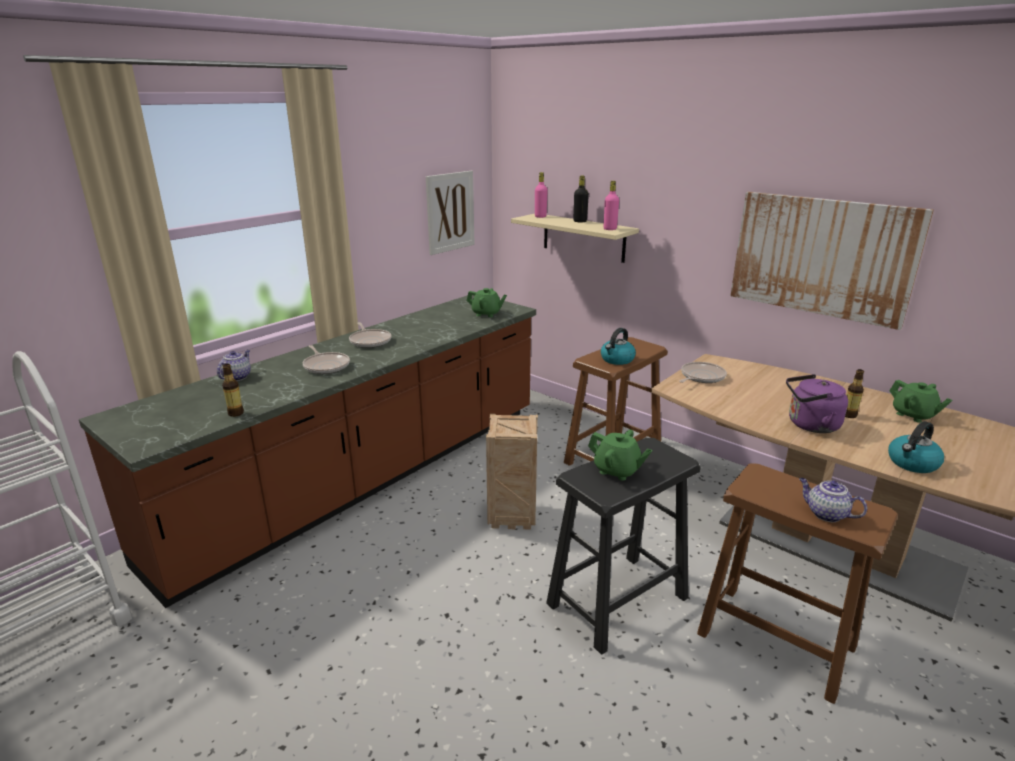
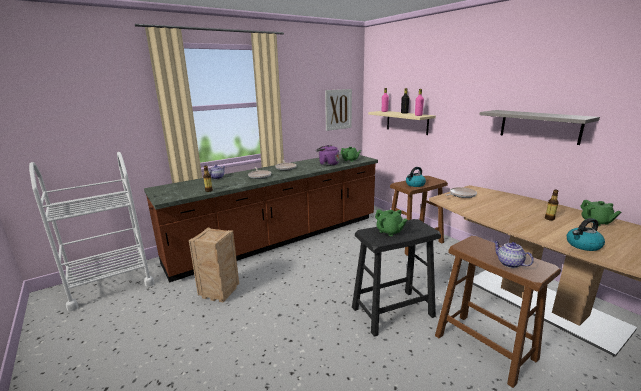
camera: 15 degrees right, 5 degrees down
crate [486,414,538,530] -> crate moved to [189,227,239,302]
picture [730,192,934,330] -> grey shelf [479,110,600,145]
purple kettle [786,374,848,433] -> purple kettle moved to [316,145,339,166]

